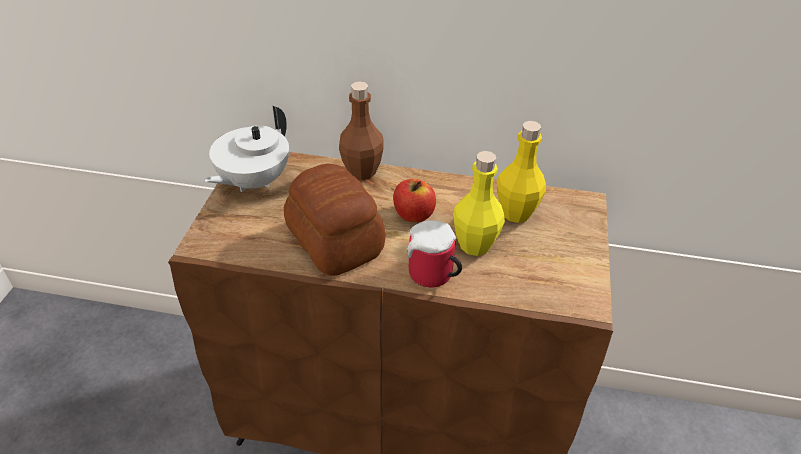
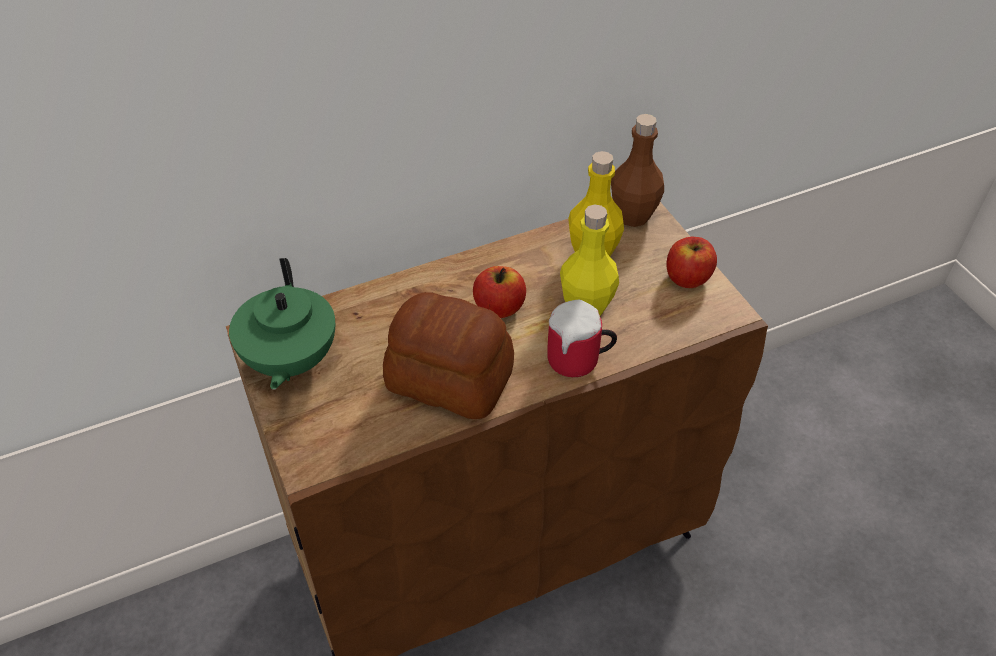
camera: 35 degrees left, 5 degrees up
white teapot [204,106,289,192] -> green teapot [229,258,335,390]
brown bottle [339,82,384,180] -> brown bottle moved to [611,114,664,227]
none -> apple [666,237,717,288]

